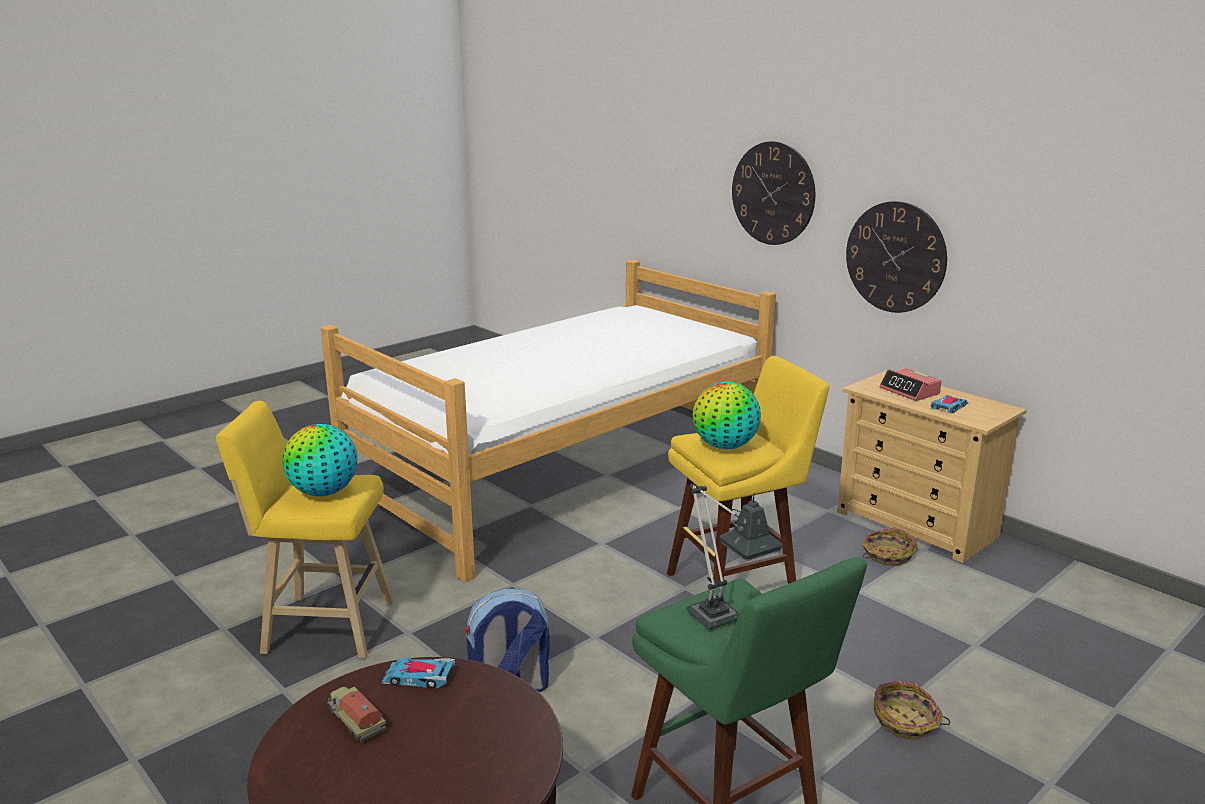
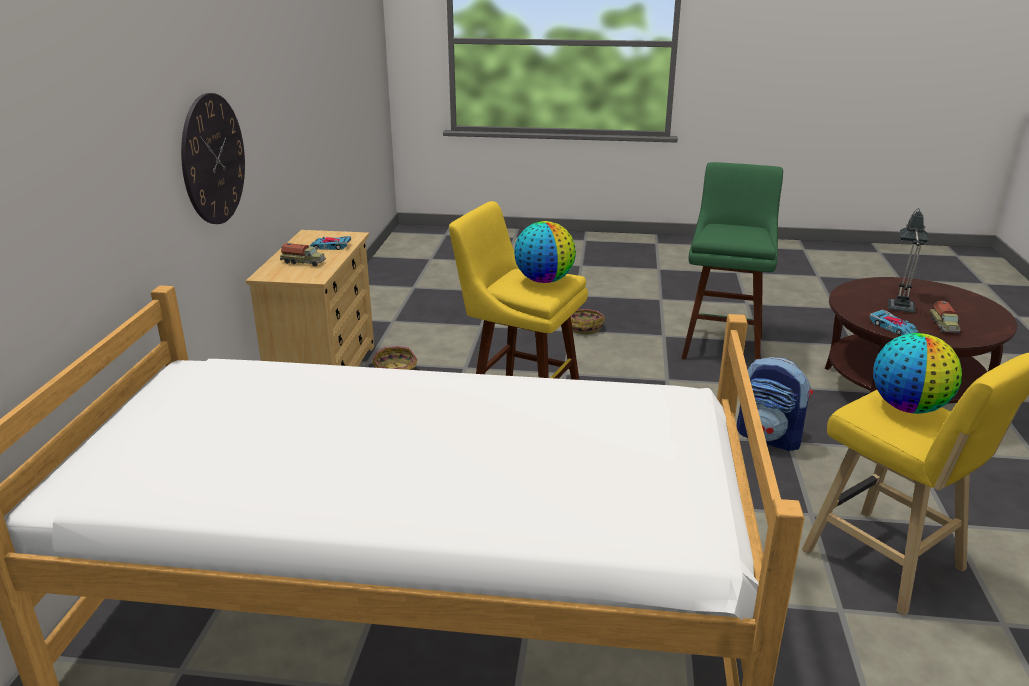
camera: 130 degrees left, 5 degrees up
table lamp [687,483,783,629] -> table lamp moved to [888,208,929,313]
wall clock [732,141,815,245] -> none
alarm clock [880,368,942,401] -> toy truck [280,243,326,267]

